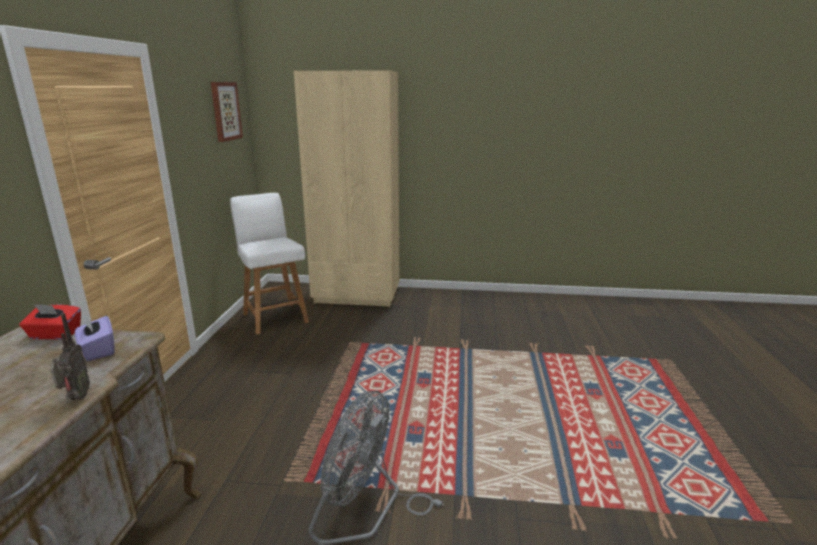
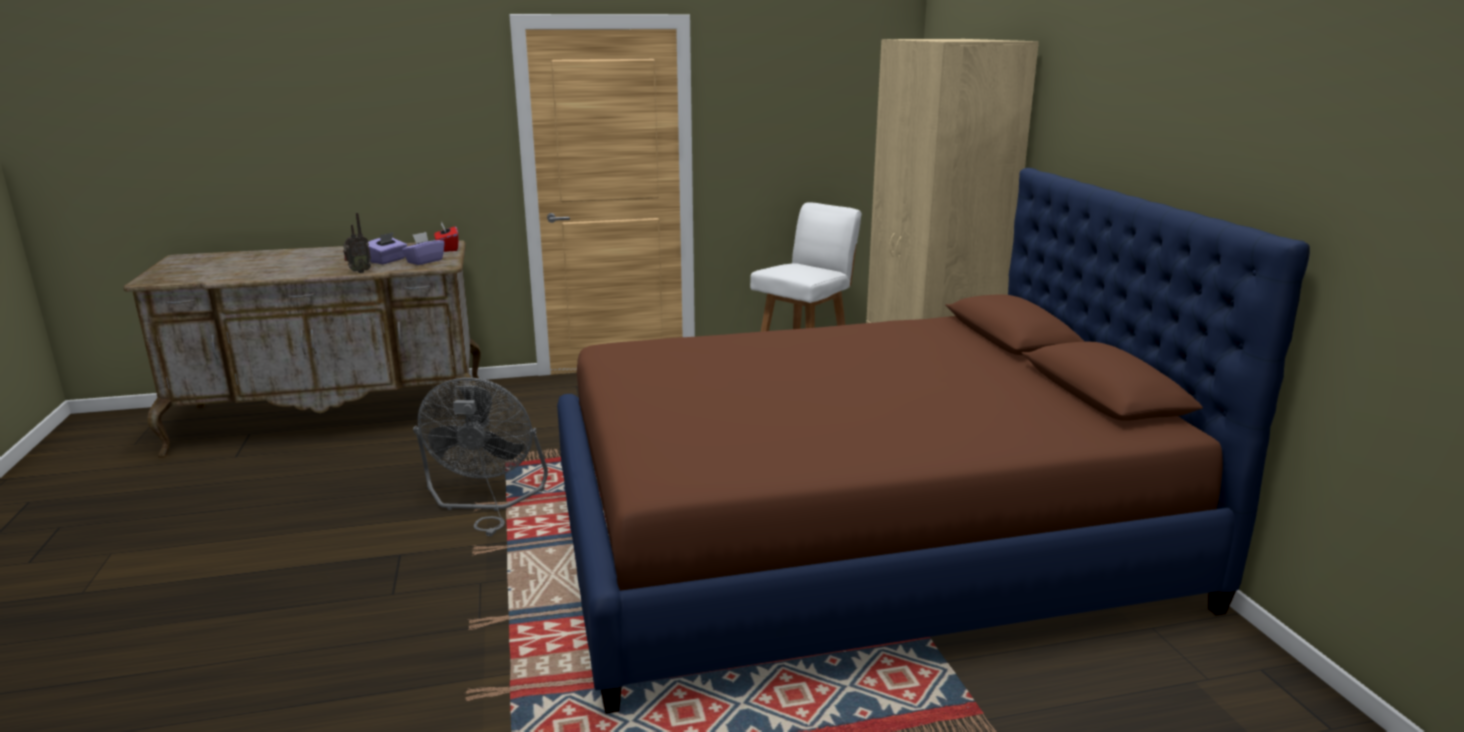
camera: 70 degrees right, 0 degrees up
picture [211,82,243,142] -> none
none -> purple tissue box [368,232,407,264]
none -> brown bed [557,168,1310,714]

